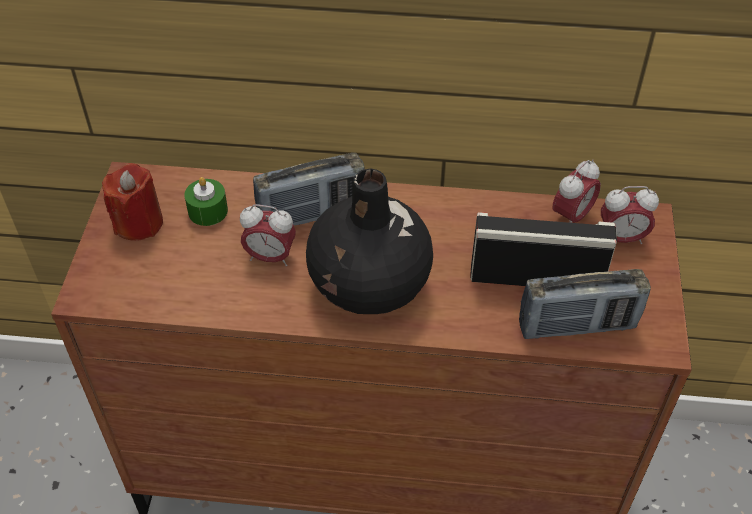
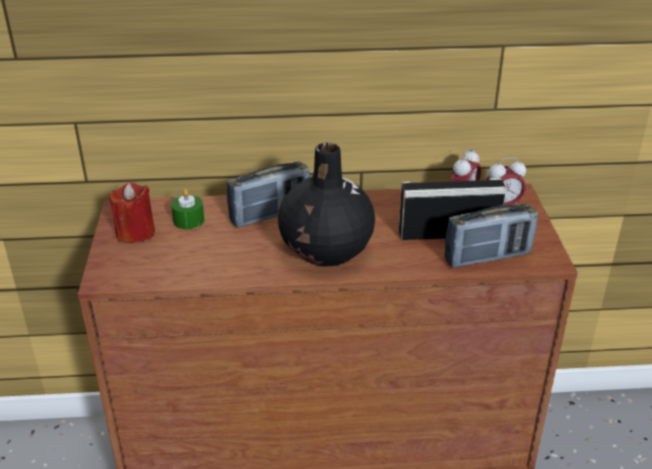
camera: 10 degrees left, 15 degrees down
alarm clock [240,204,296,266] -> none

